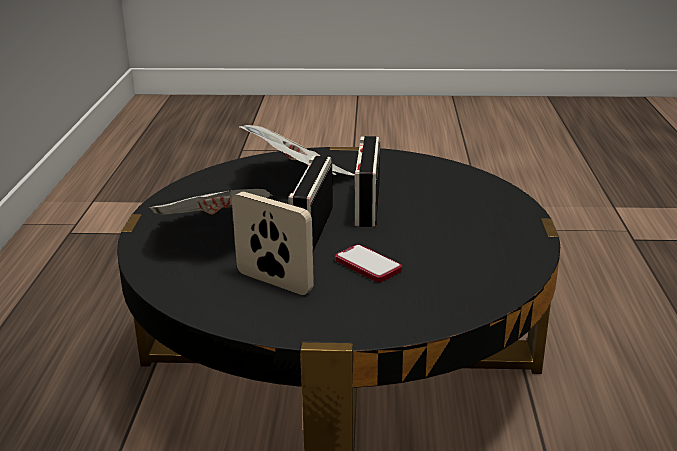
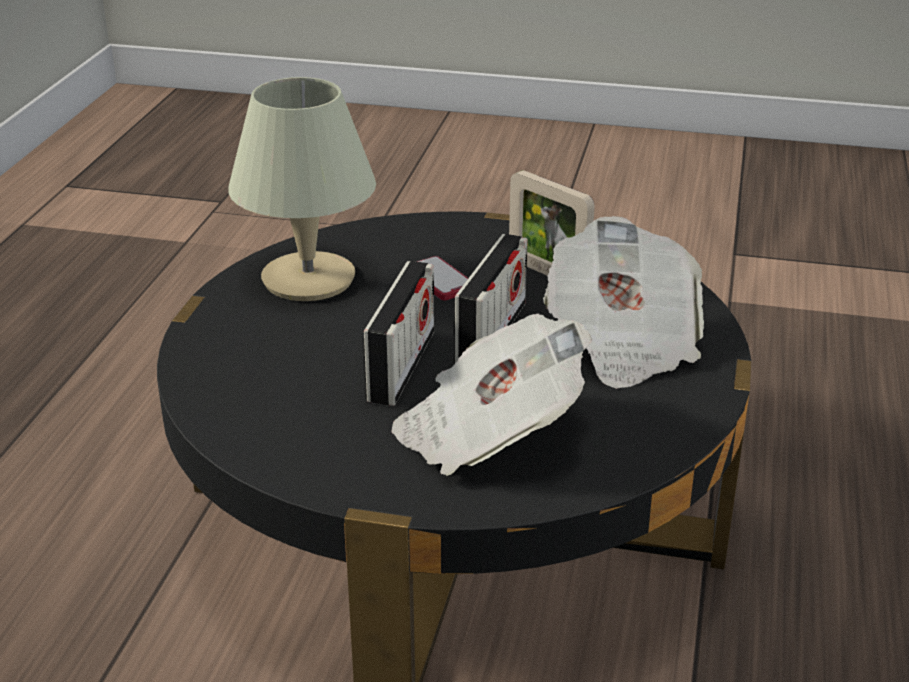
camera: 170 degrees left, 5 degrees up
none -> beige table lamp [228,77,376,301]

